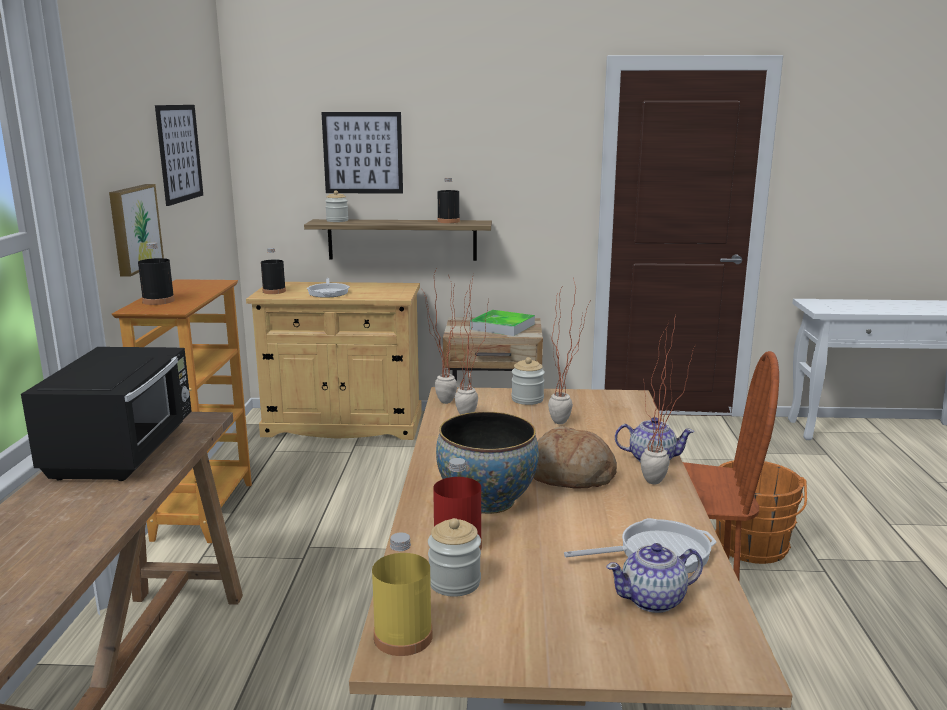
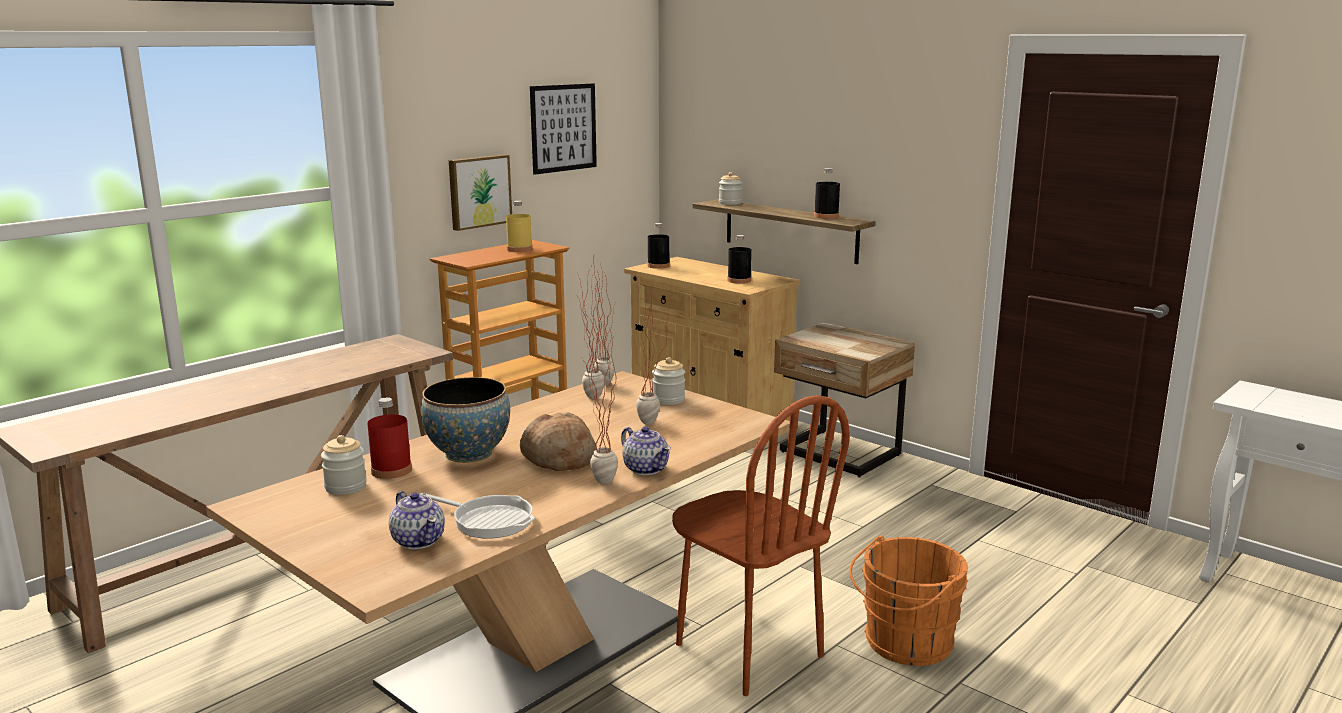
camera: 40 degrees right, 0 degrees up
black microwave [21,347,192,481] -> none
black bottle [138,243,175,305] -> black bottle moved to [728,235,752,284]
frying pan [306,278,350,298] -> none
picture [321,112,403,194] -> none
yellow bottle [372,533,433,656] -> yellow bottle moved to [506,201,532,252]
tray [470,310,535,336] -> none
teapot [606,543,703,613] -> teapot turned 150 degrees counterclockwise [389,491,445,549]

